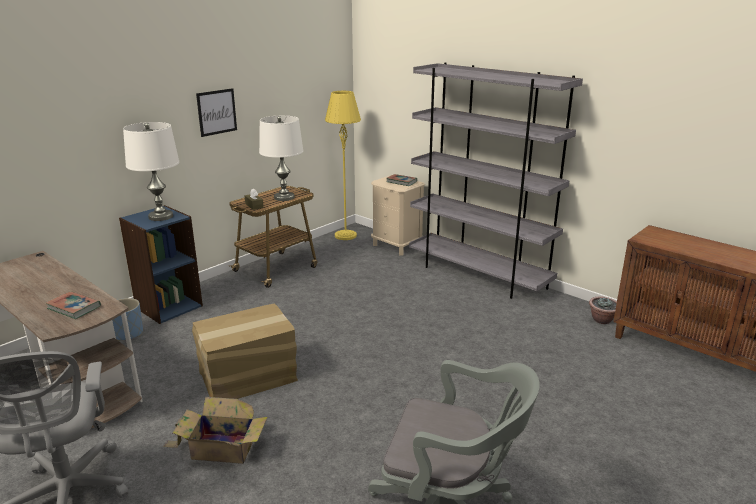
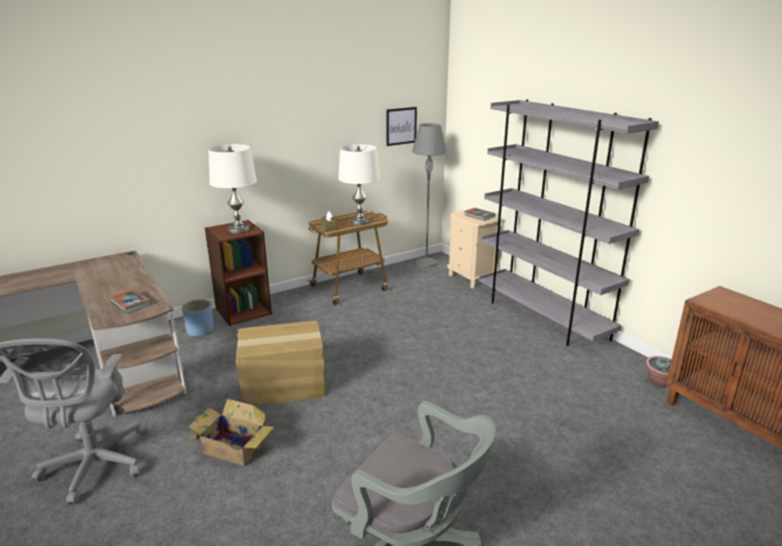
camera: 15 degrees right, 0 degrees up
blue bookcase [119,205,203,324] -> brown bookcase [205,220,272,326]
picture [196,88,237,137] -> picture moved to [386,107,417,146]
yellow floor lamp [325,91,361,240] -> grey floor lamp [412,123,447,268]

